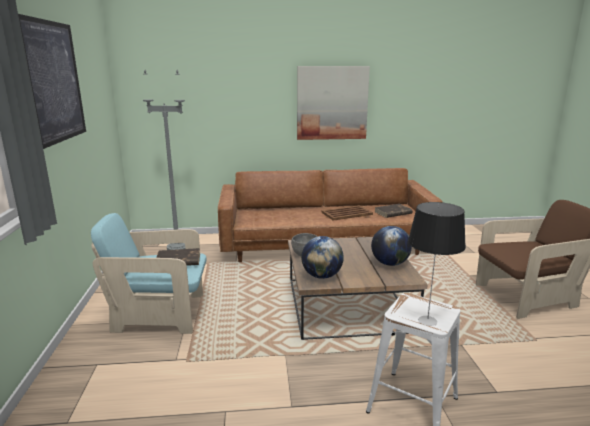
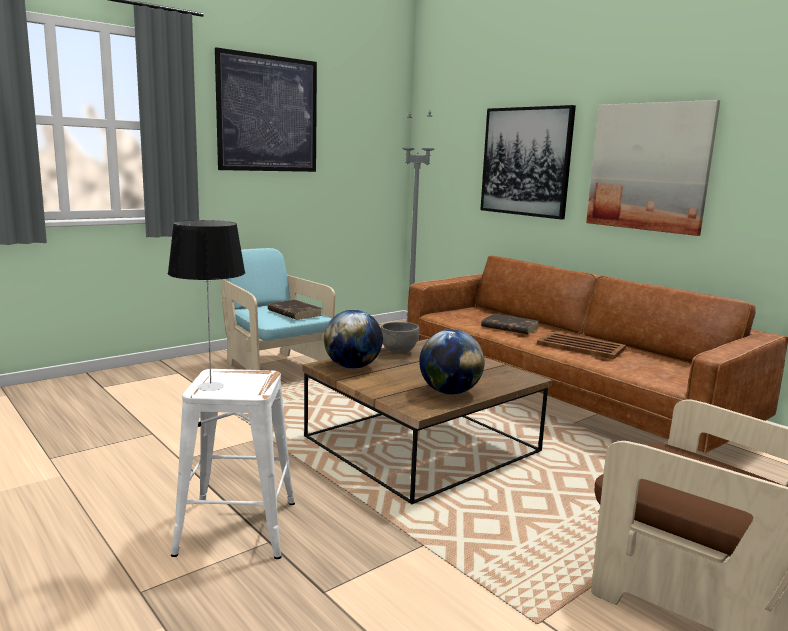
camera: 55 degrees right, 5 degrees down
brown book [374,204,413,218] -> brown book moved to [481,313,539,334]
none -> picture [480,105,576,219]

